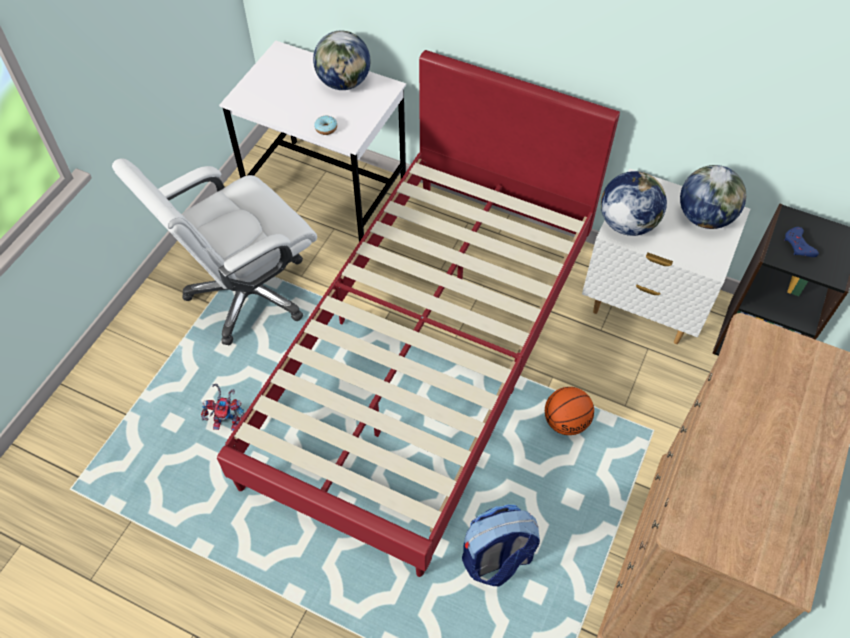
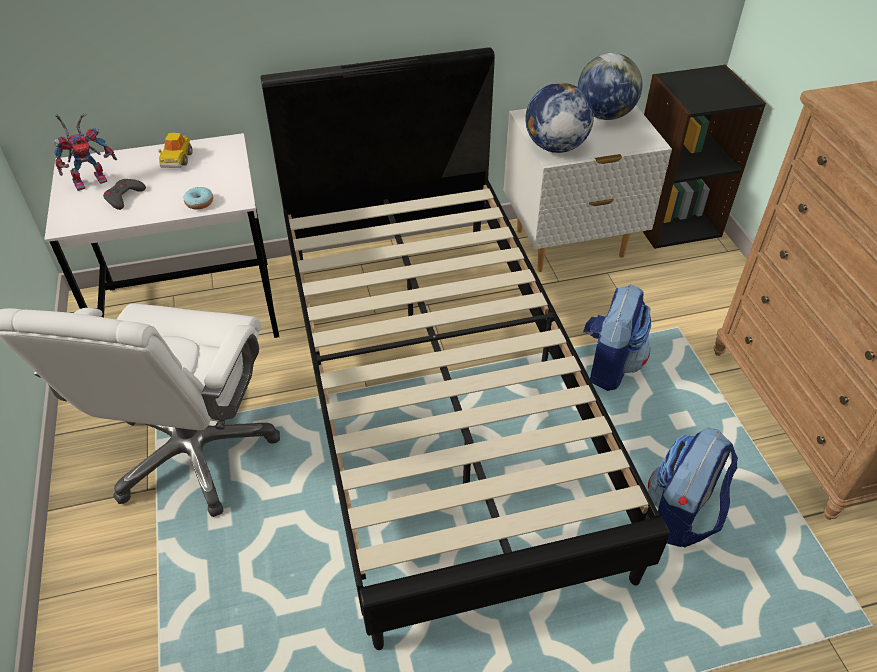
camera: 40 degrees left, 10 degrees down
toy robot [201,384,245,431] -> toy robot moved to [53,113,117,191]
red bed [217,50,620,577] -> black bed [260,47,670,650]
globe [313,30,370,90] -> toy car [158,133,193,168]
basketball [545,387,594,435] -> backpack [583,284,651,391]
blue game controller [784,227,819,257] -> none
none -> grey game controller [103,179,146,210]

